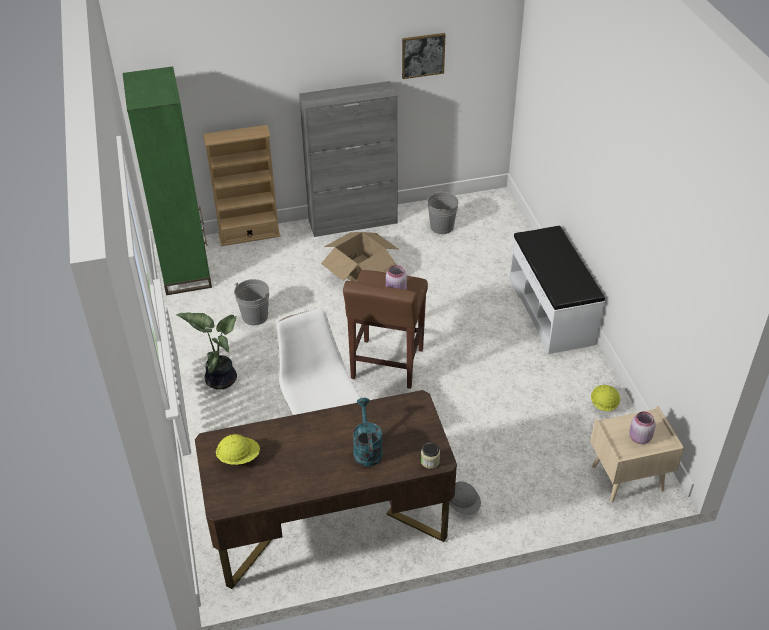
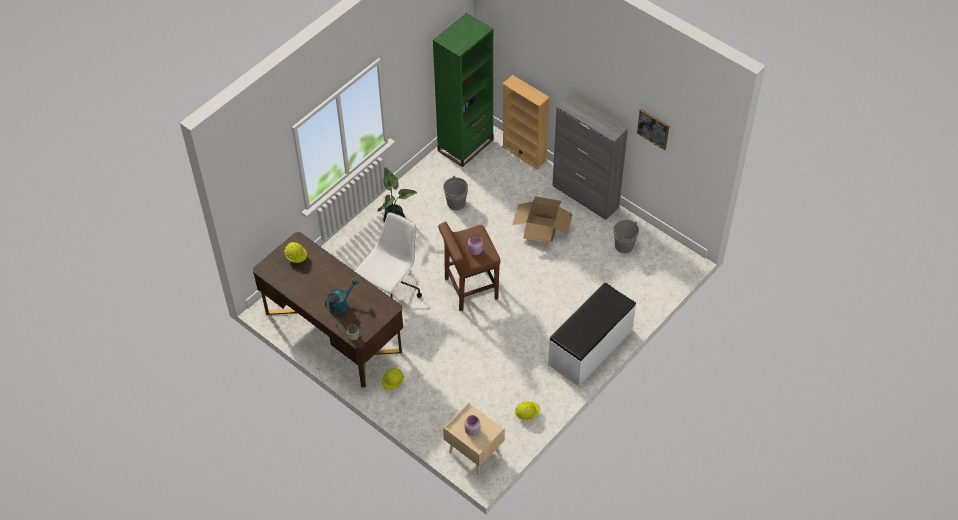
camera: 55 degrees right, 10 degrees up
grey hard hat [449,481,481,515] -> yellow hard hat [381,368,404,390]

